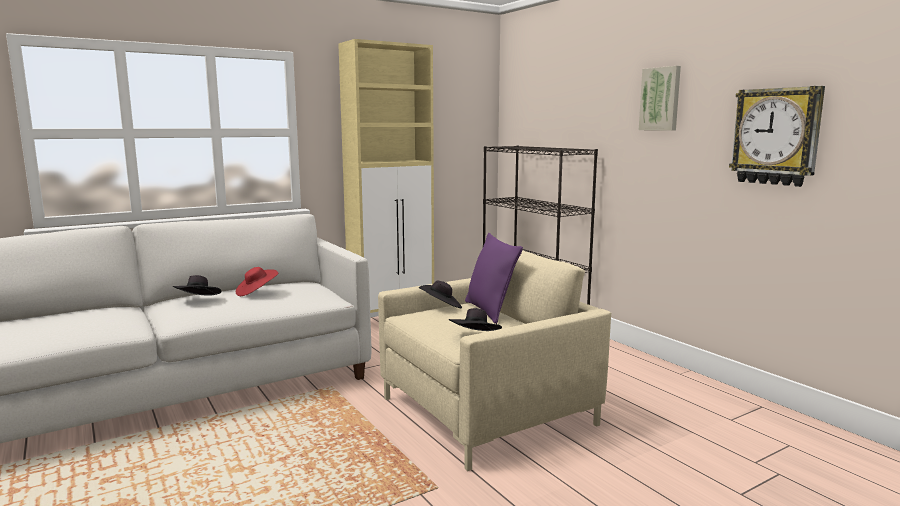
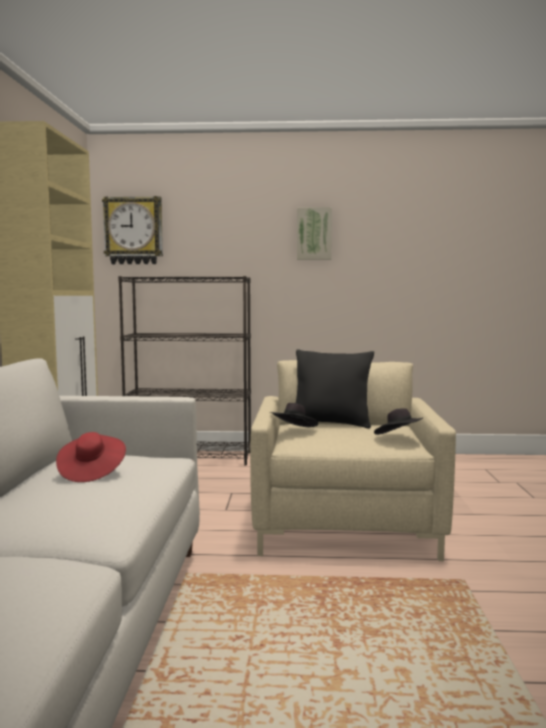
camera: 55 degrees left, 5 degrees down
black hat [172,275,222,296] -> none
purple pillow [465,233,523,324] -> black pillow [290,349,374,428]
wall clock [729,86,825,187] -> wall clock moved to [102,196,163,264]

